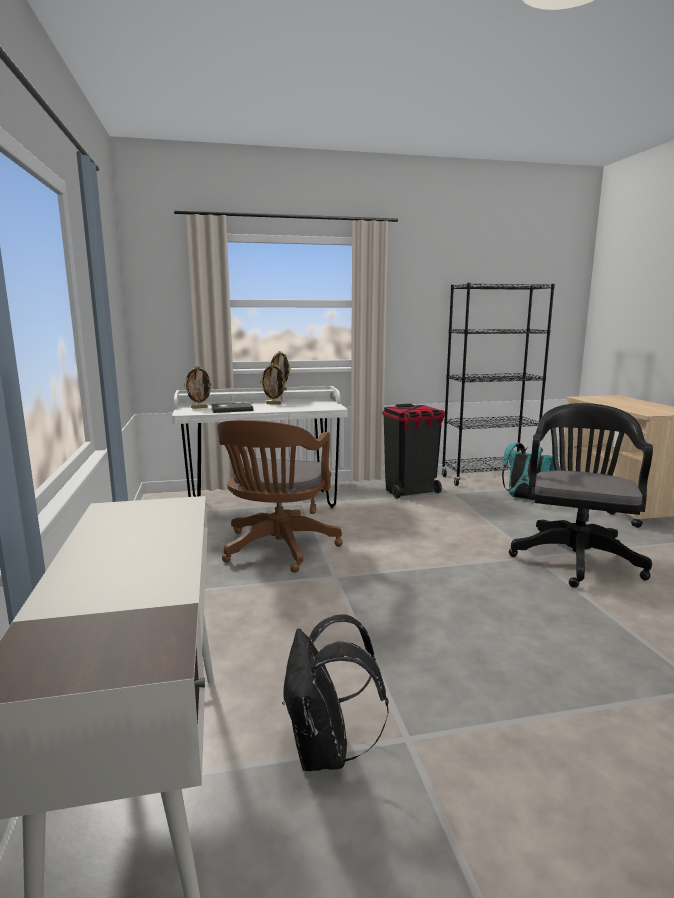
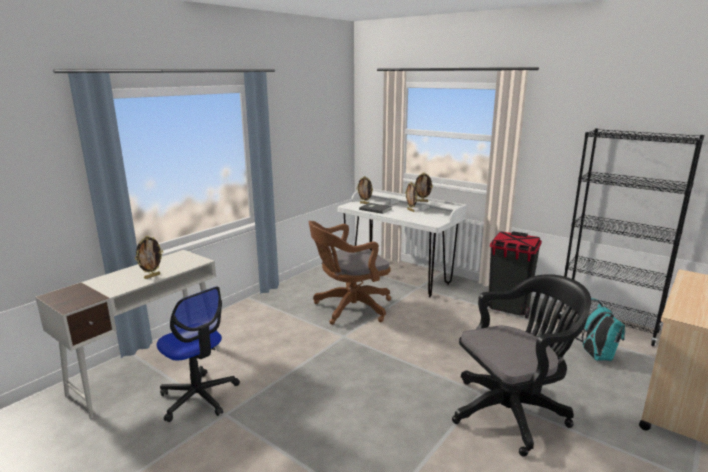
camera: 50 degrees right, 5 degrees up
black backpack [282,614,389,771] -> office chair [157,286,240,422]
none -> picture frame [135,236,163,279]

